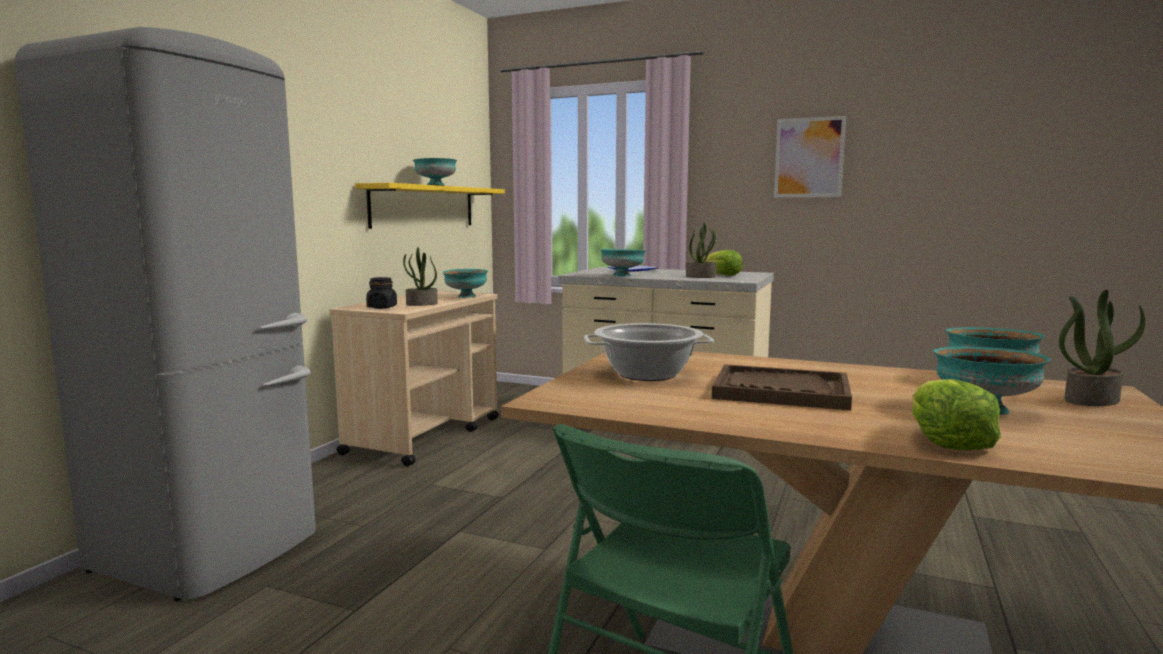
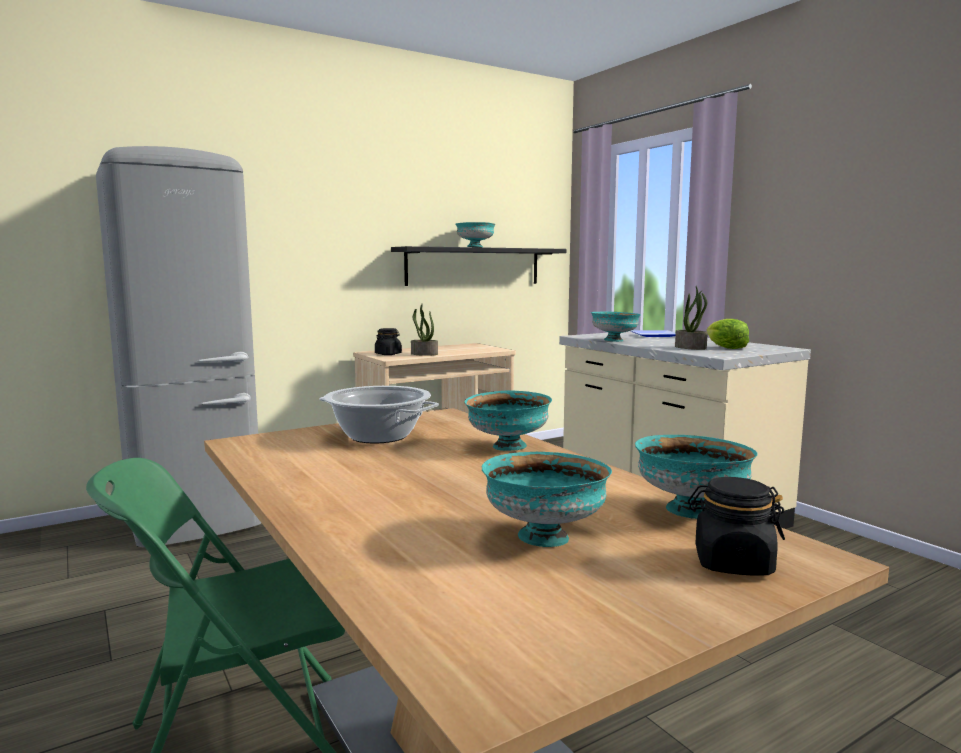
camera: 35 degrees right, 0 degrees up
yellow shelf [355,183,505,229] -> black shelf [391,246,567,286]
turquoise bowl [442,269,488,298] -> turquoise bowl moved to [464,391,552,451]
brown tray [712,364,852,410] -> none
picture [774,116,846,197] -> none
lettuce [912,379,1001,450] -> none
potted plant [1059,289,1145,406] -> black jar [688,477,785,575]

